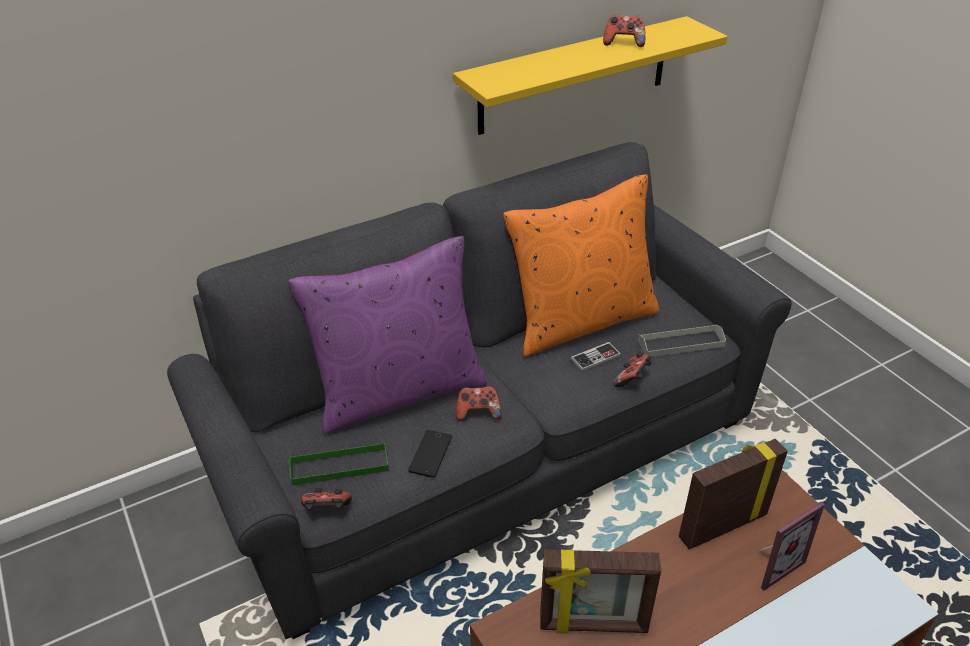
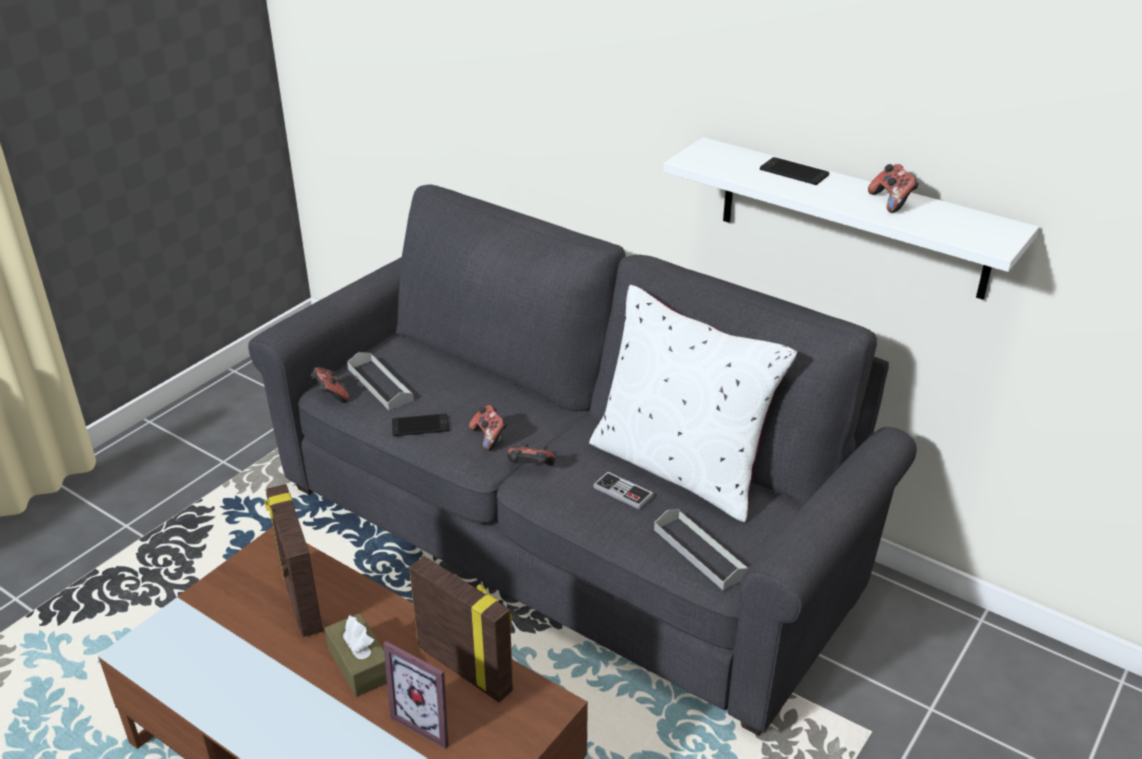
camera: 65 degrees right, 5 degrees down
purple pillow [288,236,487,434] -> none
green tray [289,442,389,486] -> grey tray [347,352,414,410]
yellow shelf [453,16,728,135] -> white shelf [663,137,1039,300]
orange pillow [503,174,659,357] -> white pillow [589,285,797,522]
game controller [613,352,652,387] -> game controller moved to [507,443,555,466]
none -> brown tissue box [325,613,387,697]
none -> phone [760,157,829,185]

